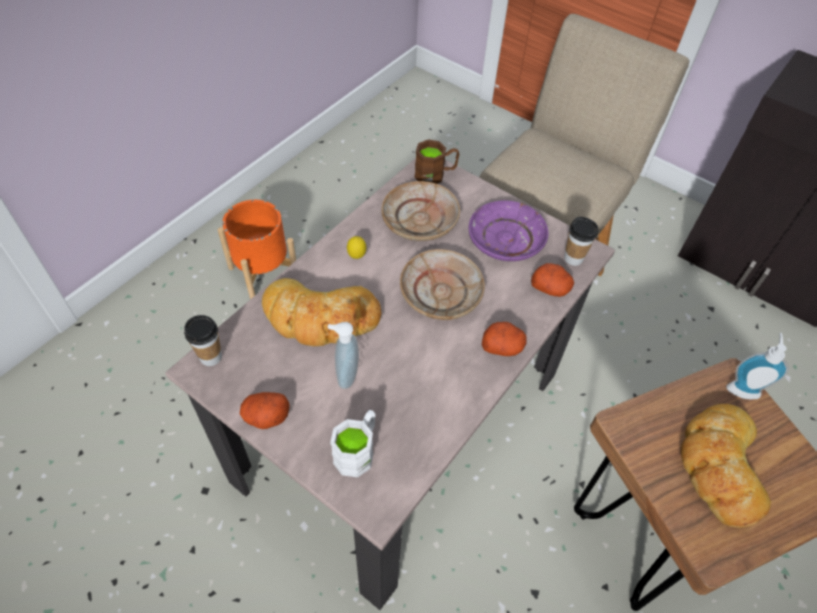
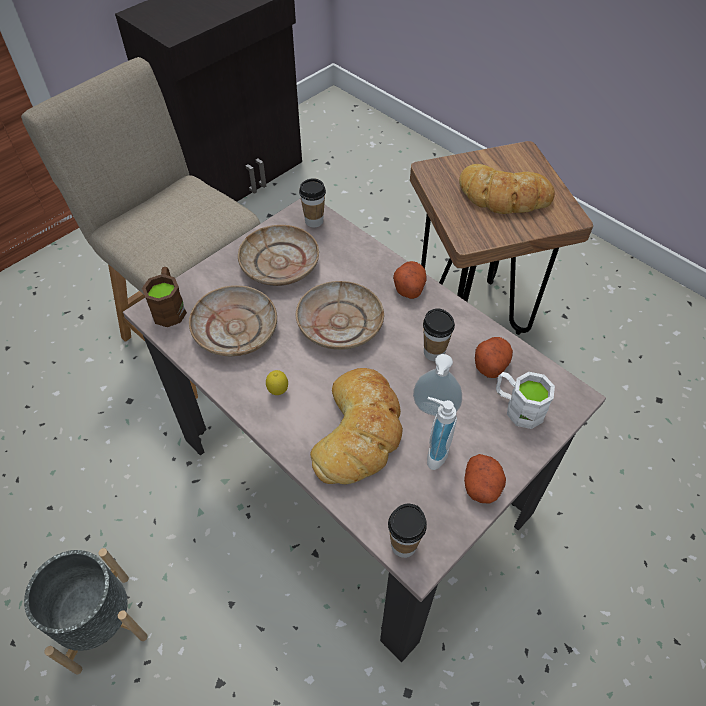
camera: 80 degrees left, 0 degrees up
orange planter [218,200,296,299] -> grey planter [24,548,148,674]
purple plate [469,200,549,261] -> beige plate [238,225,319,286]
potato [531,263,574,297] -> potato moved to [475,337,513,378]
soap dispenser [726,333,789,400] -> soap dispenser moved to [427,397,457,470]
none -> cup [423,308,455,361]

